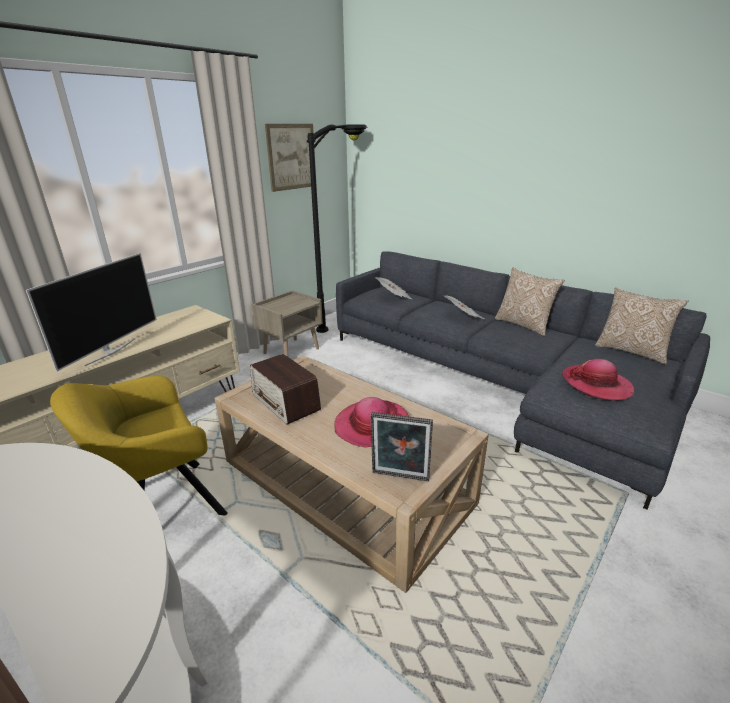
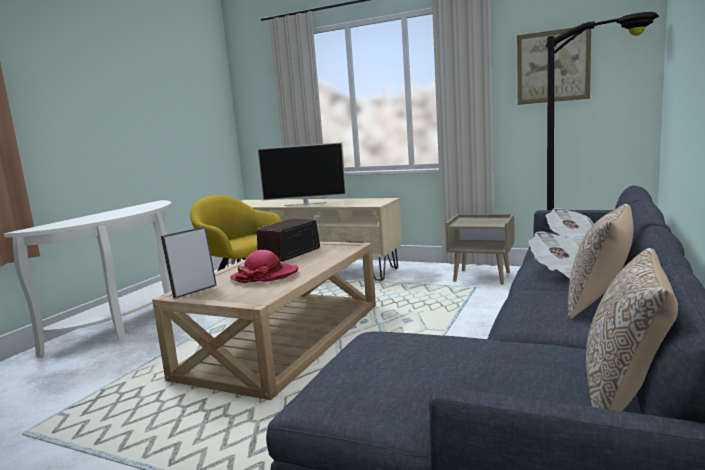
camera: 75 degrees right, 15 degrees down
picture frame [370,412,433,481] -> picture frame turned 45 degrees clockwise [161,227,217,298]
hat [562,359,634,400] -> none

